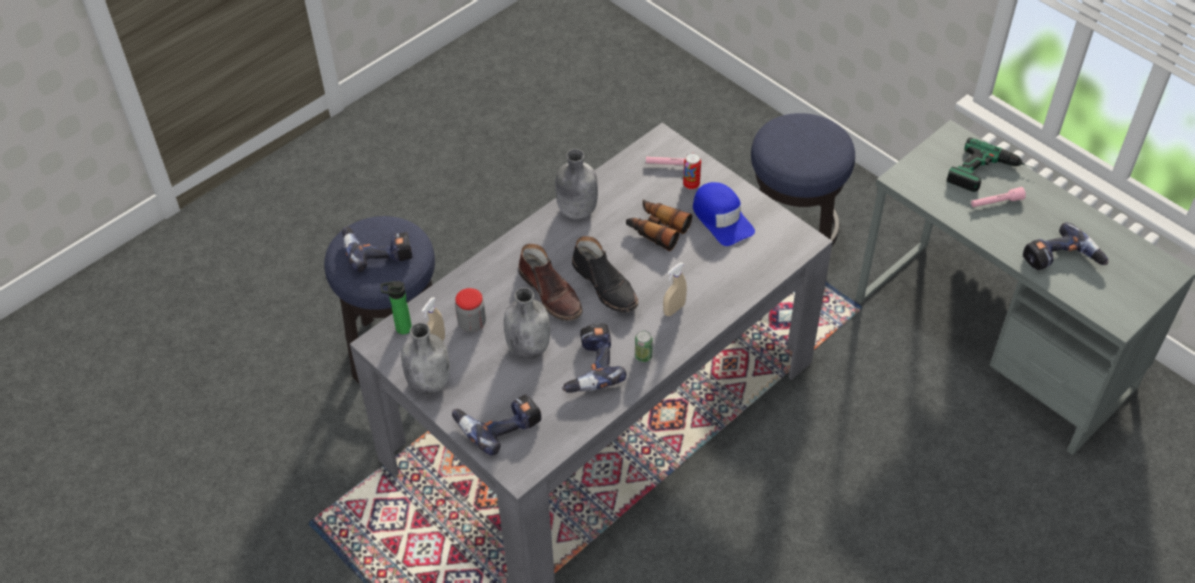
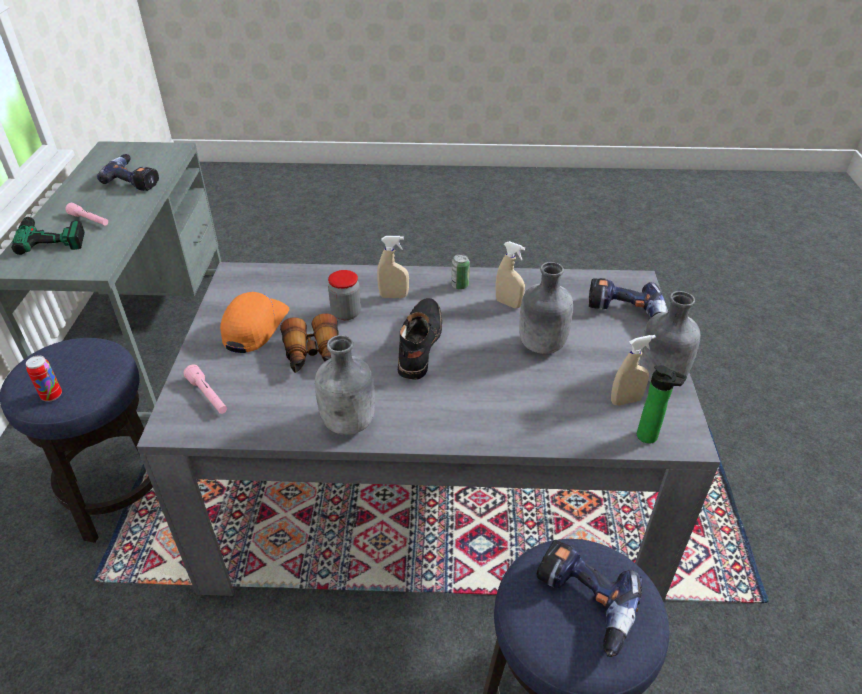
camera: 135 degrees left, 10 degrees down
jar [455,288,486,332] -> jar moved to [328,270,361,320]
brown boot [518,244,583,321] -> none
power drill [562,323,626,393] -> beige spray bottle [496,241,525,308]
can [683,153,701,189] -> can moved to [26,355,62,401]
blue cap [693,182,755,246] -> orange cap [220,292,289,353]

